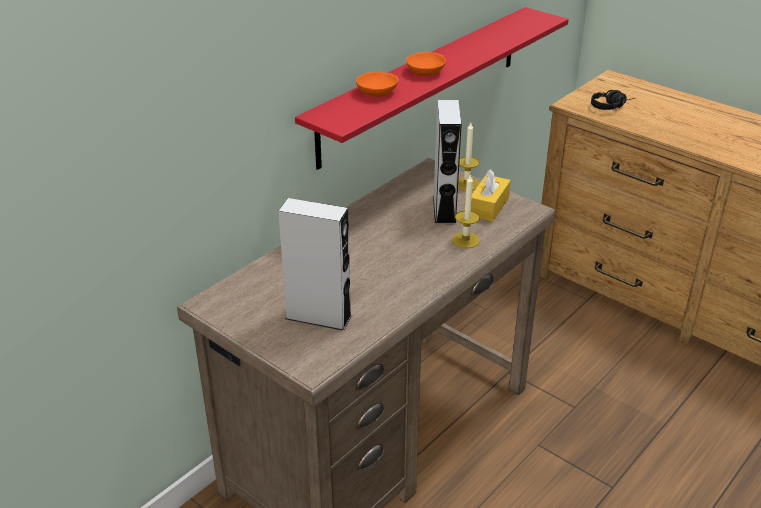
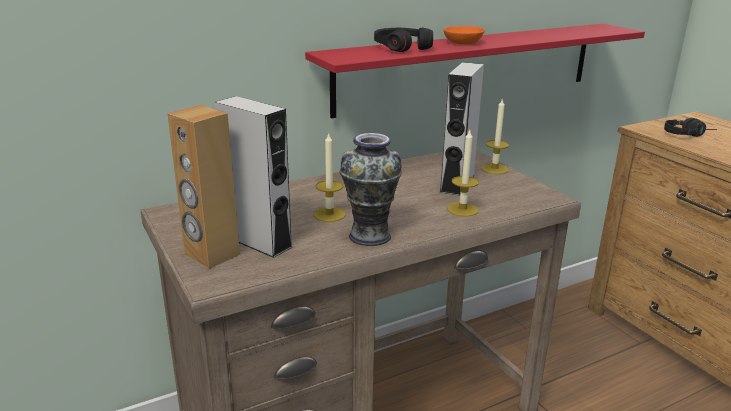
camera: 20 degrees right, 10 degrees down
orange bowl [356,72,399,97] -> black headphones [374,27,433,52]
yellow tissue box [471,169,511,222] -> none
none -> brown speaker [167,105,240,269]
none -> candle [314,132,346,222]
none -> vase [340,133,402,246]

